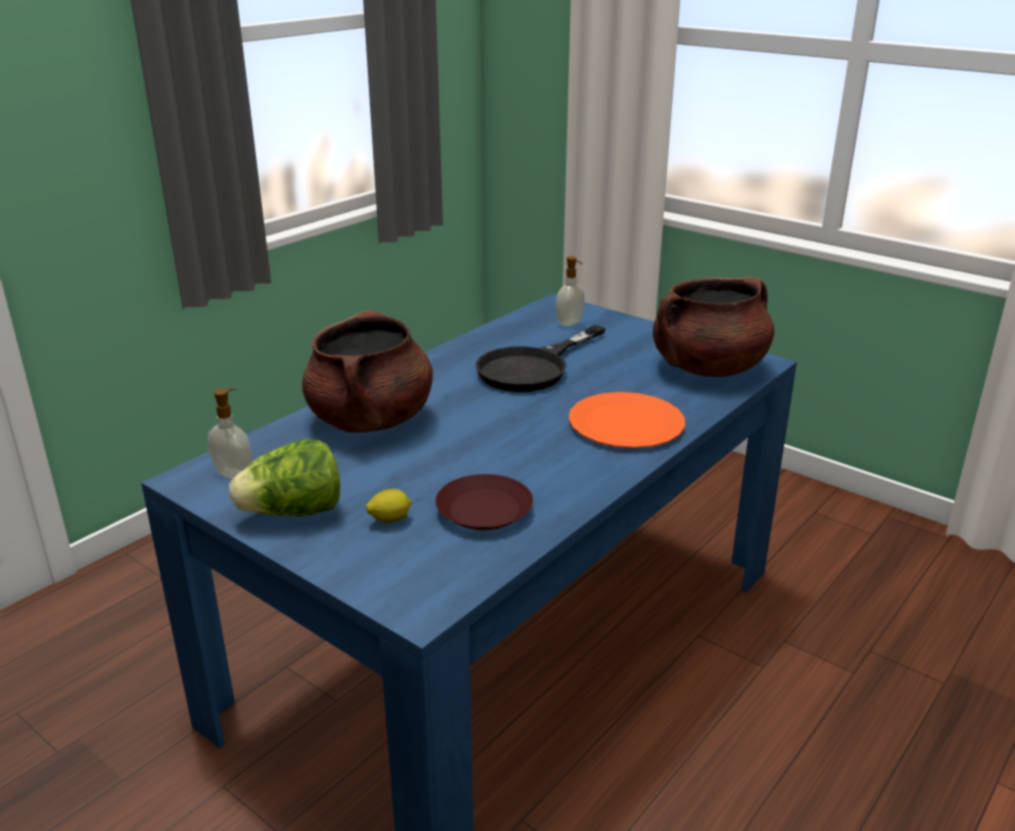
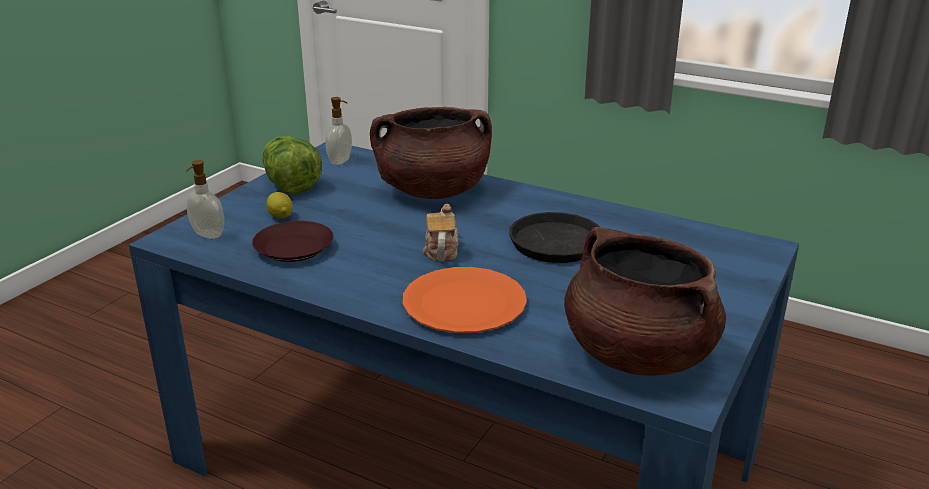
camera: 80 degrees right, 0 degrees up
soap dispenser [556,256,585,326] -> soap dispenser moved to [186,160,224,239]
none -> teapot [423,204,458,262]

